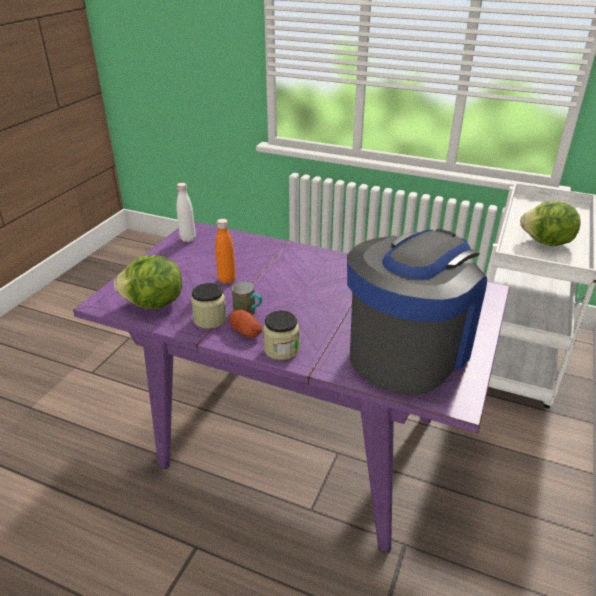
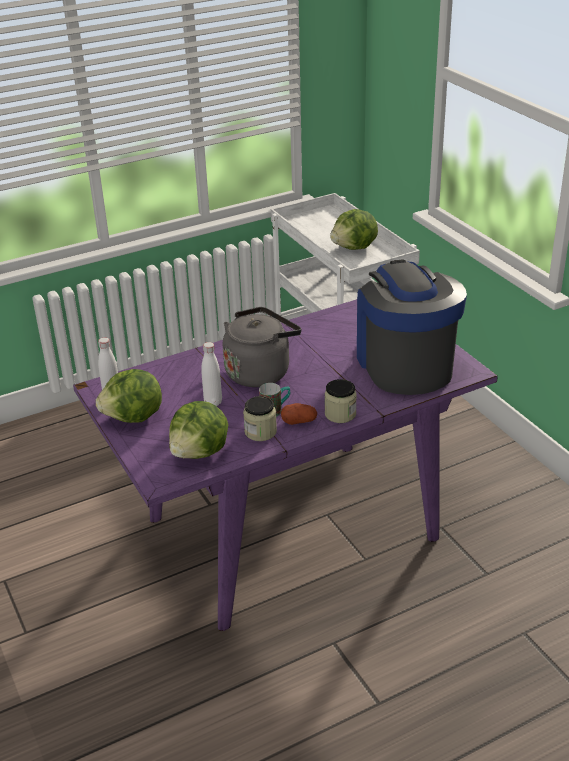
camera: 50 degrees left, 0 degrees up
orange bottle [215,219,236,284] -> white bottle [201,342,222,406]
none -> lettuce [96,369,162,423]
none -> grey kettle [223,307,301,387]

